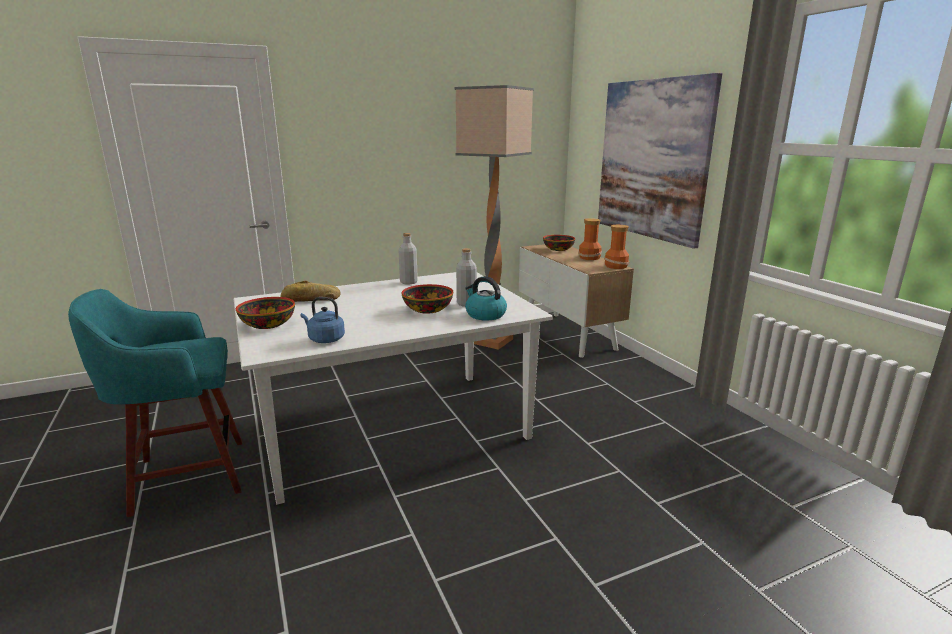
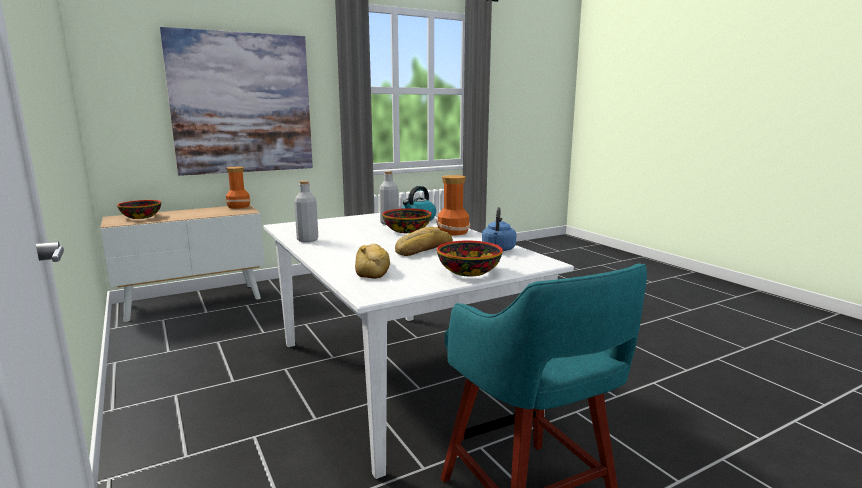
camera: 95 degrees left, 5 degrees down
floor lamp [455,85,534,350] -> none
vase [578,218,602,260] -> vase moved to [437,175,470,235]
none -> bread [395,227,453,256]

